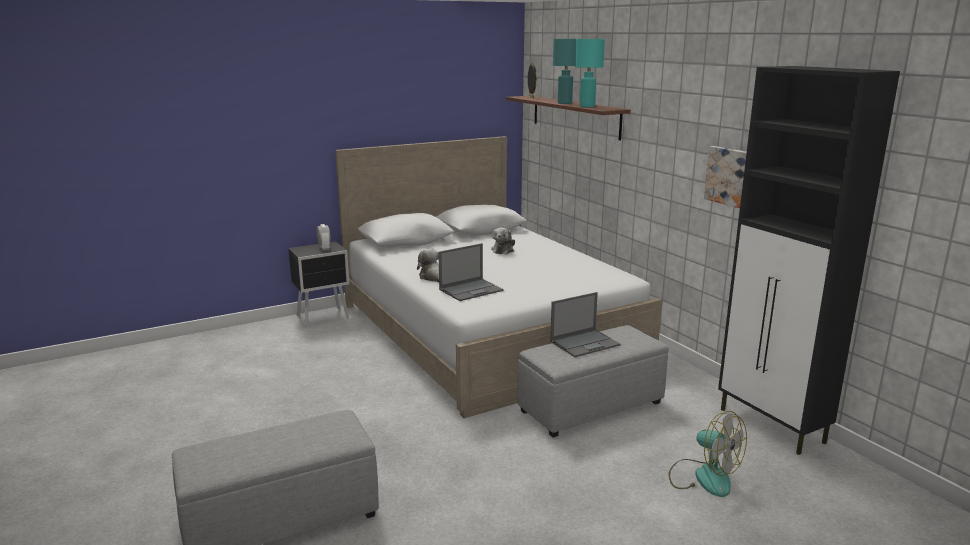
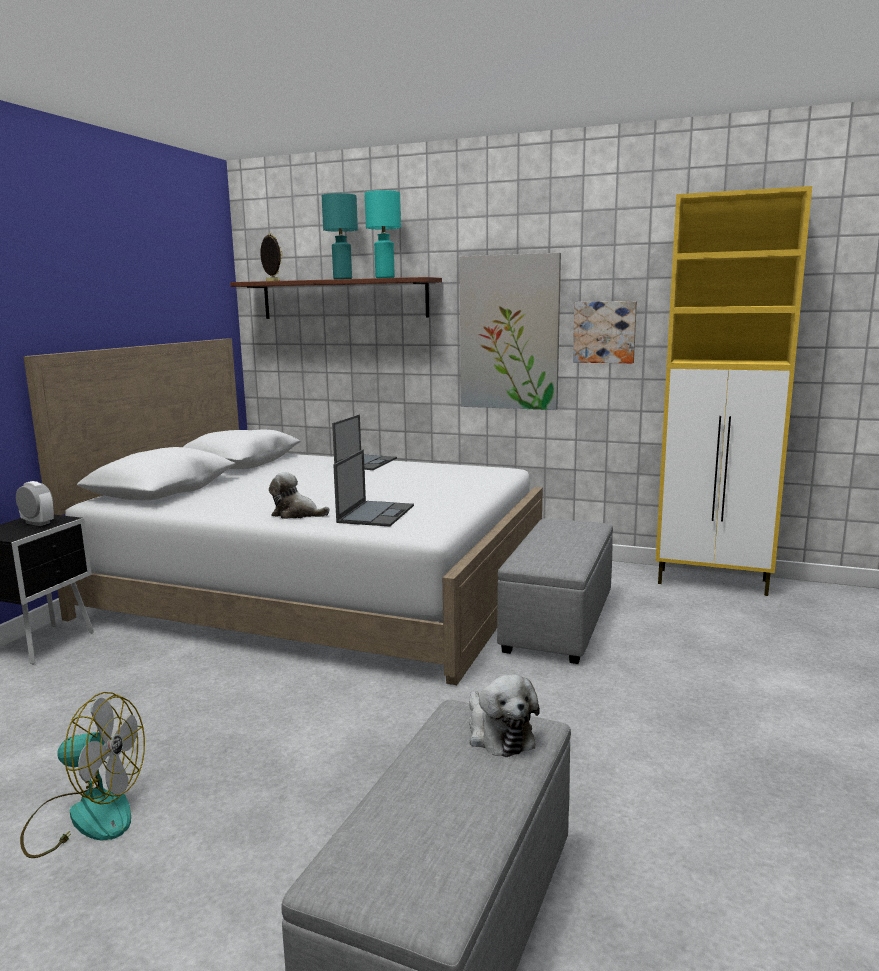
camera: 40 degrees left, 5 degrees down
plush toy [491,227,515,254] -> plush toy moved to [469,674,540,757]
laptop [550,292,620,357] -> laptop moved to [332,415,397,470]
fan [669,411,747,497] -> fan moved to [20,692,145,858]
black cabinet [718,66,900,455] -> yellow cabinet [656,186,812,596]
none -> picture [460,253,561,410]

